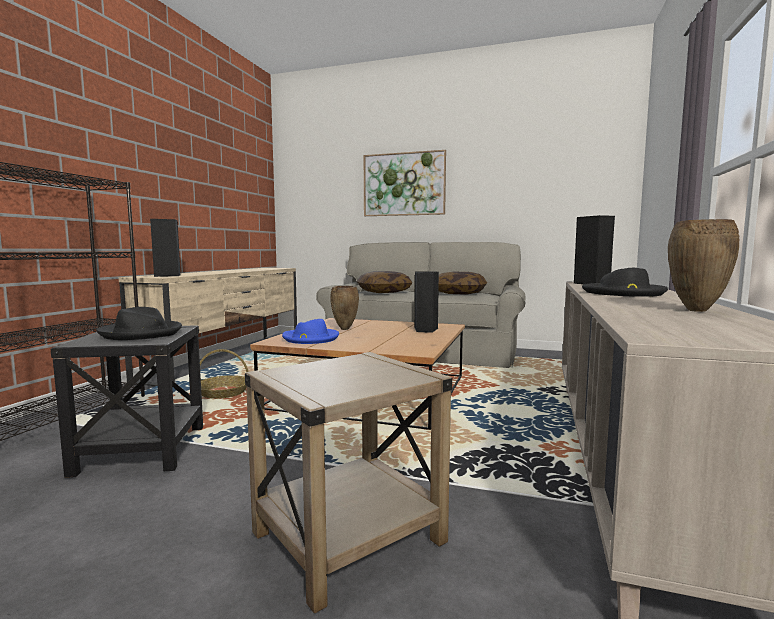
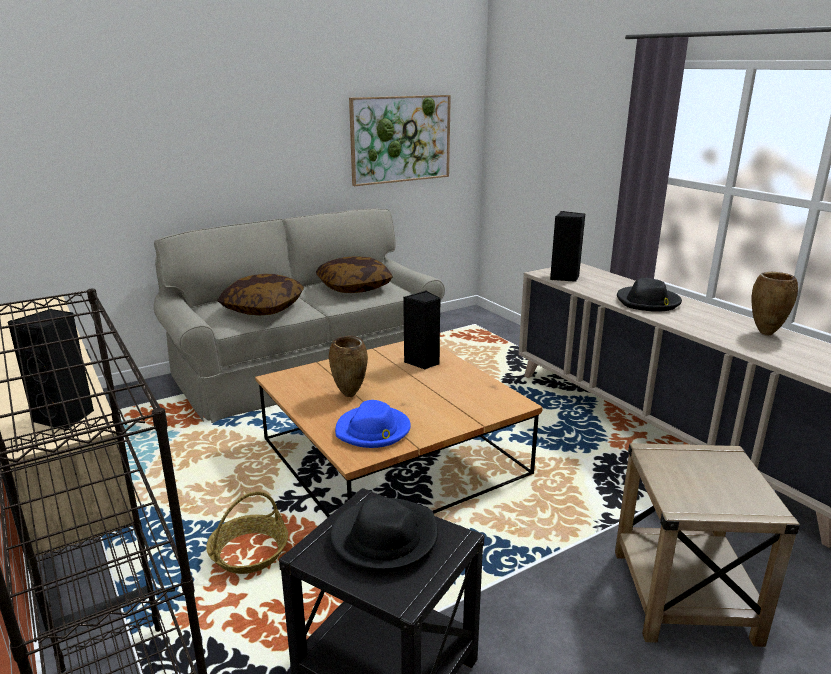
camera: 50 degrees left, 15 degrees up
picture [364,150,446,216] -> picture moved to [349,95,451,186]

